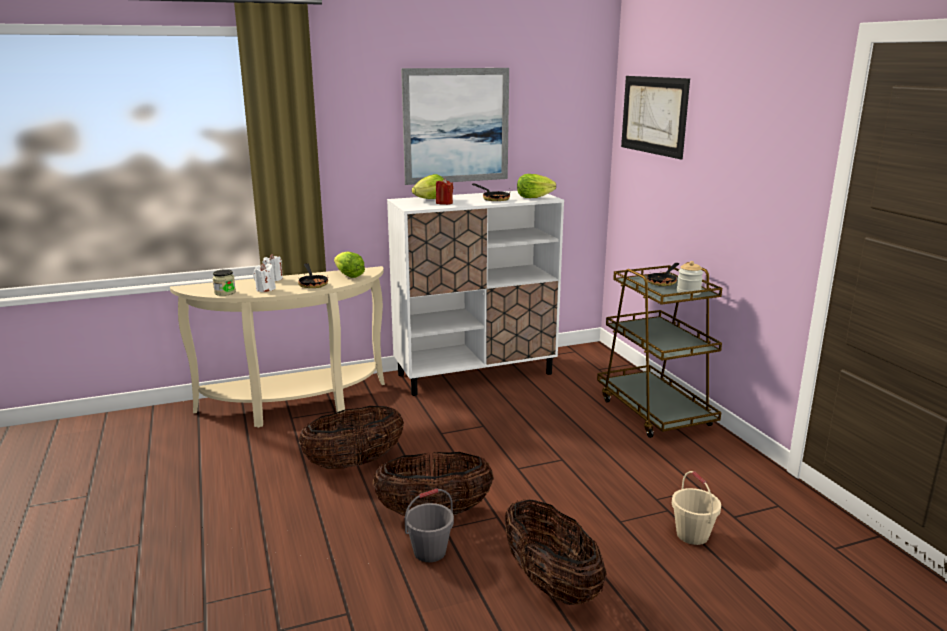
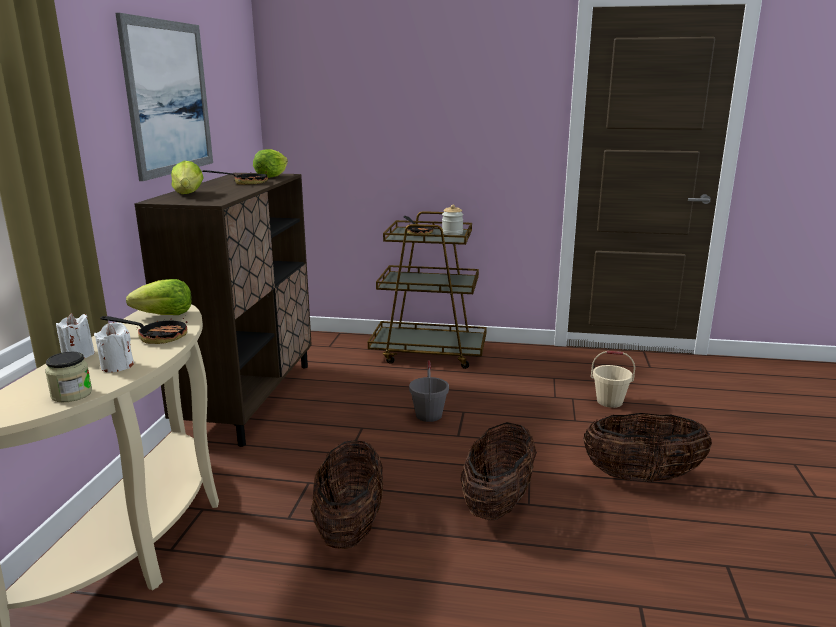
camera: 60 degrees left, 0 degrees up
white cabinet [387,191,564,396] -> brown cabinet [134,173,312,447]
grey bucket [405,489,454,562] -> grey bucket moved to [409,360,449,422]
red candle [436,178,453,205] -> none
picture [621,76,690,159] -> none

